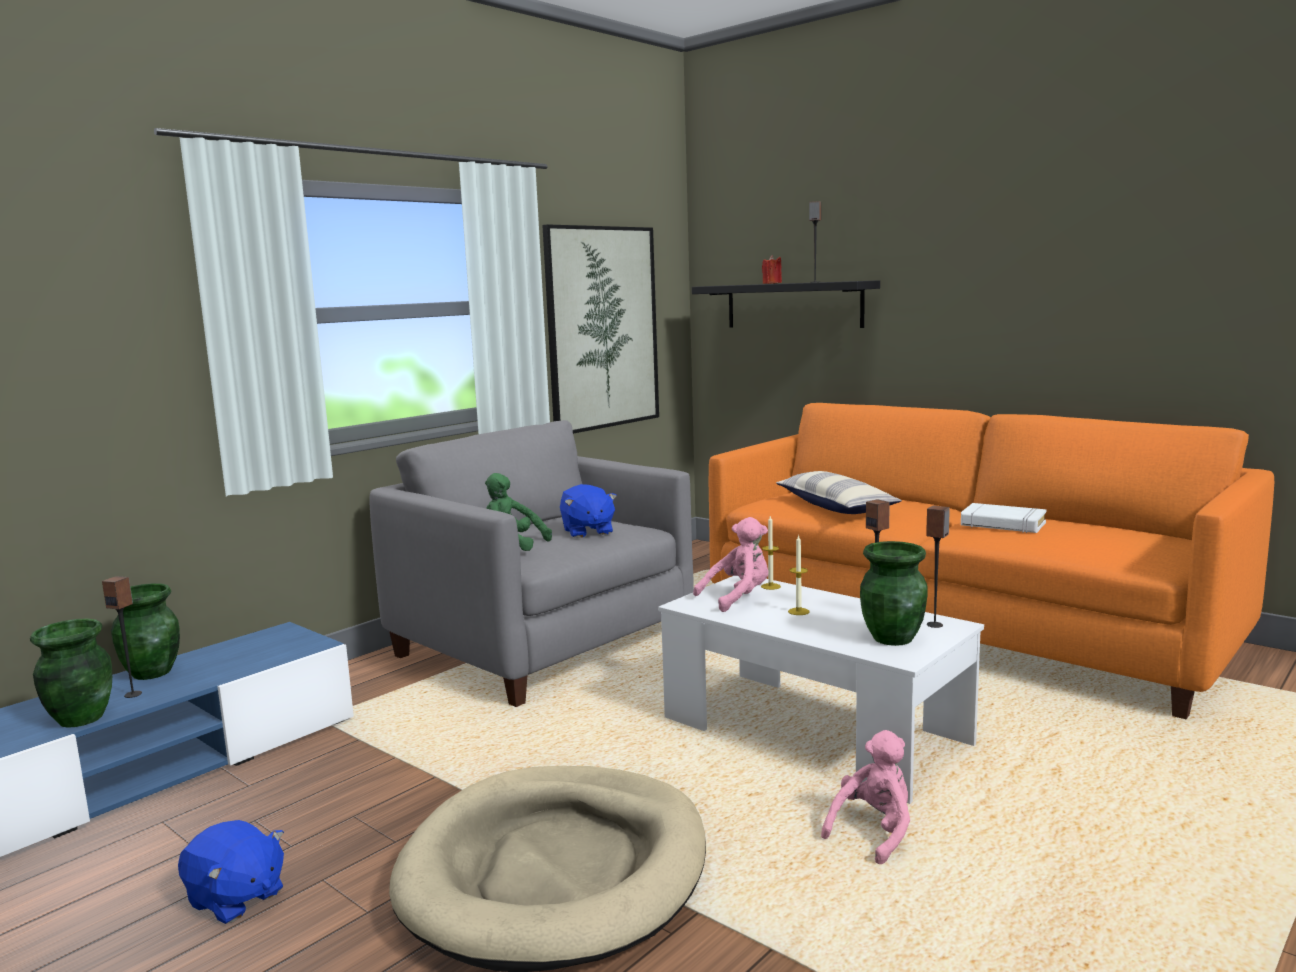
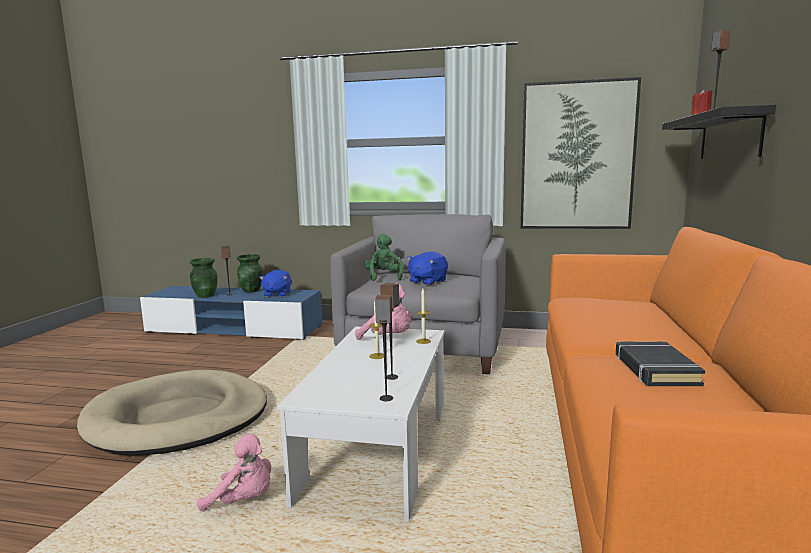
camera: 60 degrees right, 0 degrees up
blue plush toy [178,820,284,924] -> blue plush toy moved to [259,270,291,297]
pillow [776,471,902,514] -> none
green vase [860,541,927,646] -> none
white book [961,503,1047,533] -> black book [616,341,705,386]

